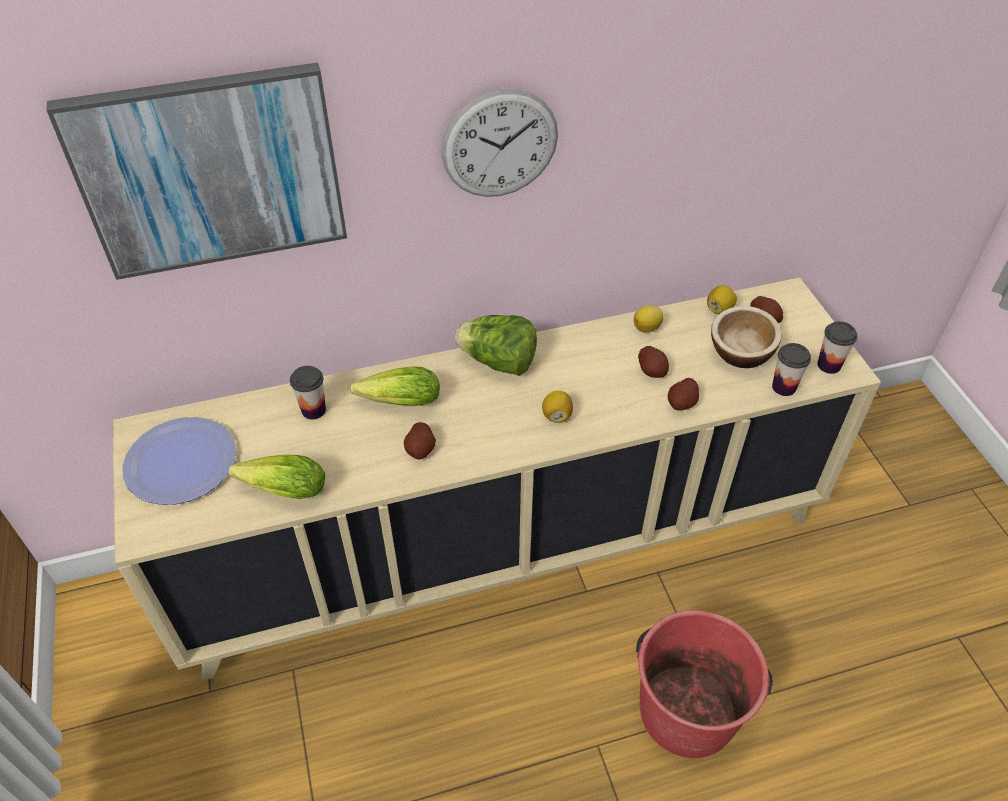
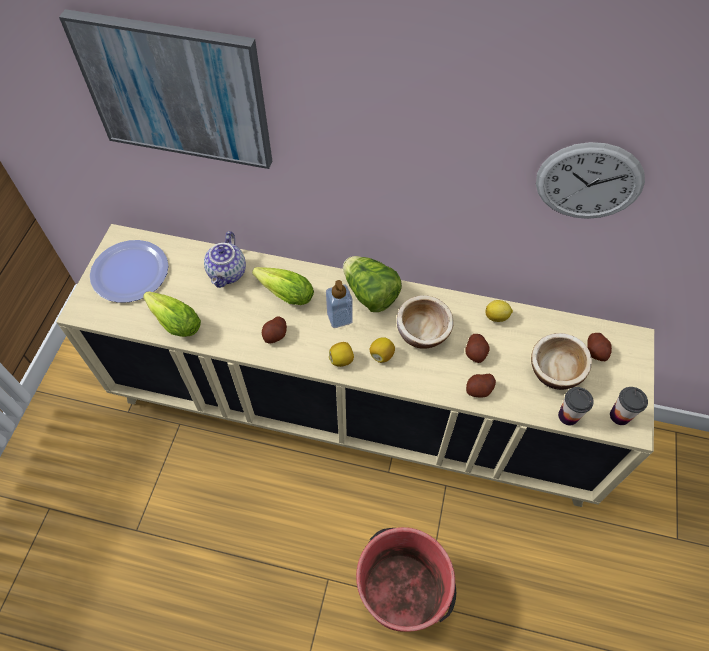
camera: 30 degrees right, 10 degrees up
cup [290,366,326,419] -> teapot [204,231,246,288]
wall clock [441,89,558,197] -> wall clock moved to [536,142,645,219]
lemon [707,286,737,314] -> lemon moved to [329,342,354,367]
none -> soap dispenser [326,280,353,328]
none -> bowl [397,295,454,349]

